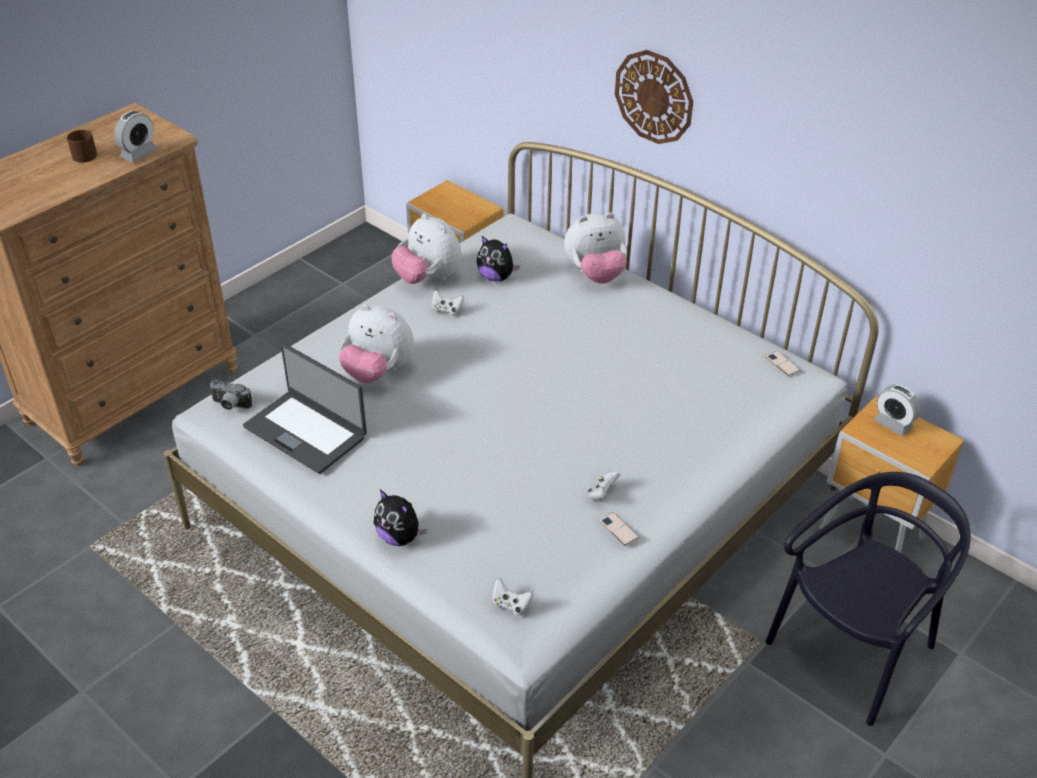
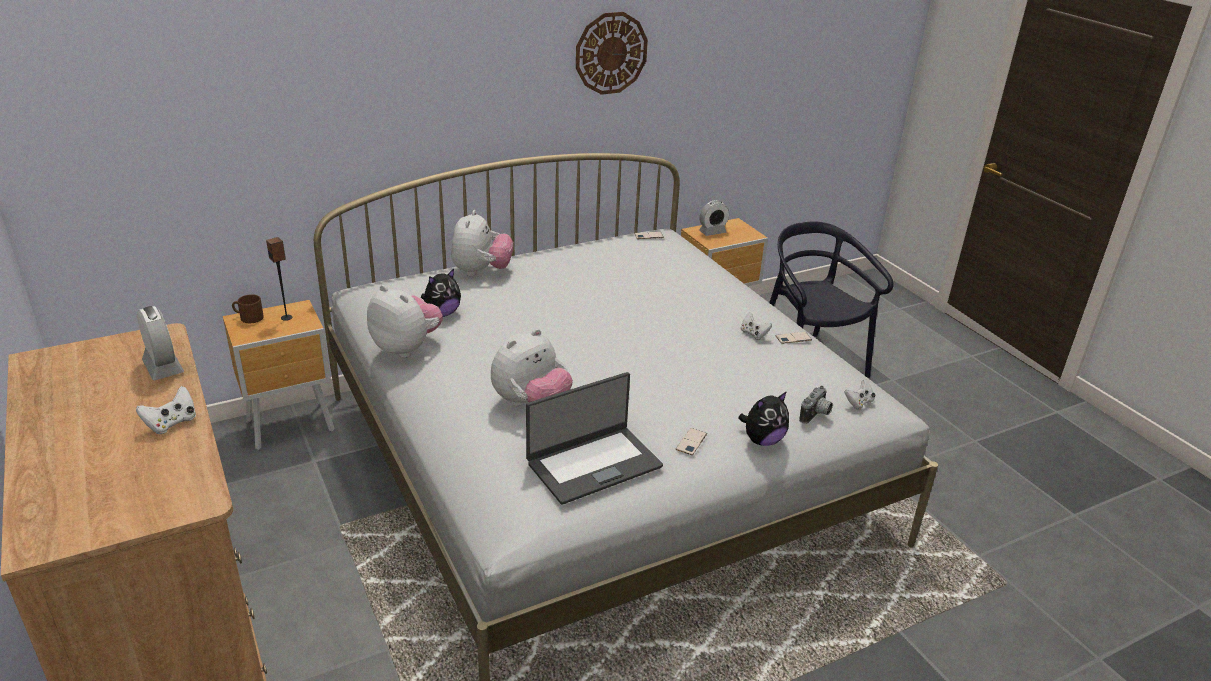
camera: 70 degrees left, 10 degrees down
brown mug [67,130,97,162] -> brown mug moved to [232,294,264,323]
camera [209,379,252,410] -> camera moved to [799,386,833,424]
plush toy [392,214,462,284] -> plush toy turned 120 degrees counterclockwise [367,285,443,358]
white game controller [432,290,464,316] -> white game controller moved to [136,386,196,434]
wall clock [615,50,693,144] -> wall clock moved to [576,12,648,95]
none -> speaker [266,237,293,321]
none -> phone [676,428,707,455]

